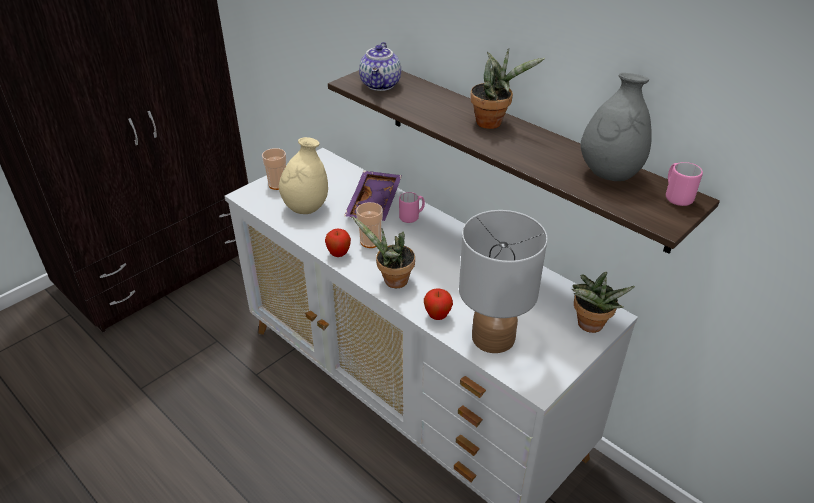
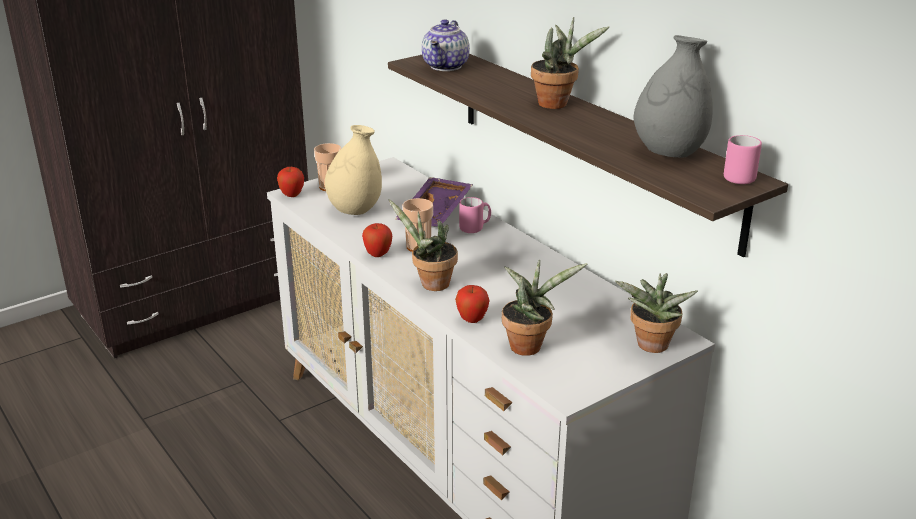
camera: 10 degrees right, 10 degrees down
grey table lamp [459,210,547,353] -> potted plant [502,260,588,356]
none -> apple [277,167,304,197]

